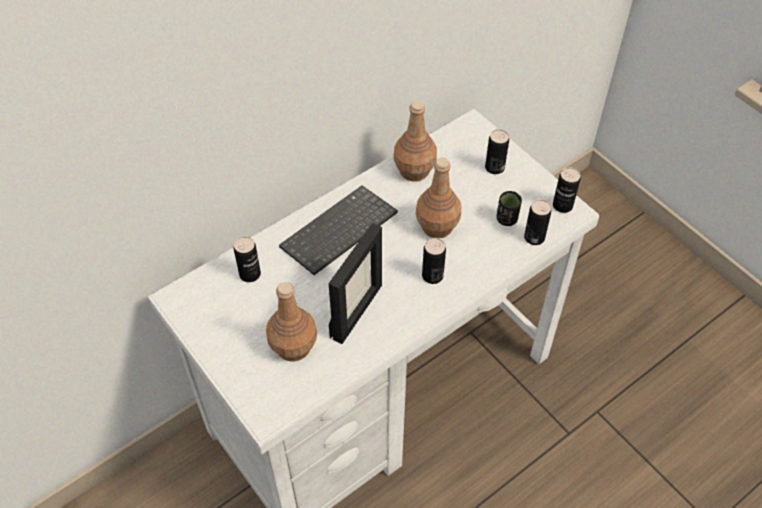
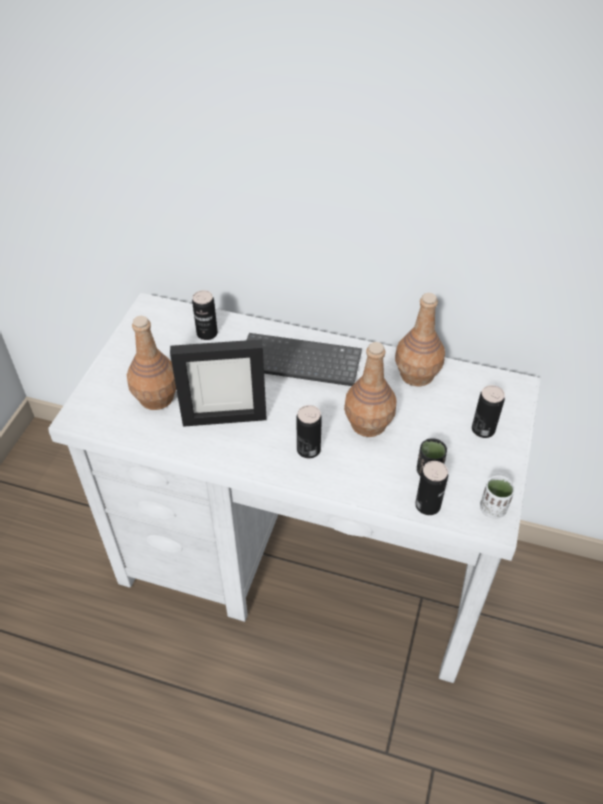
camera: 55 degrees right, 5 degrees down
can [553,167,580,213] -> white cup [480,475,515,519]

